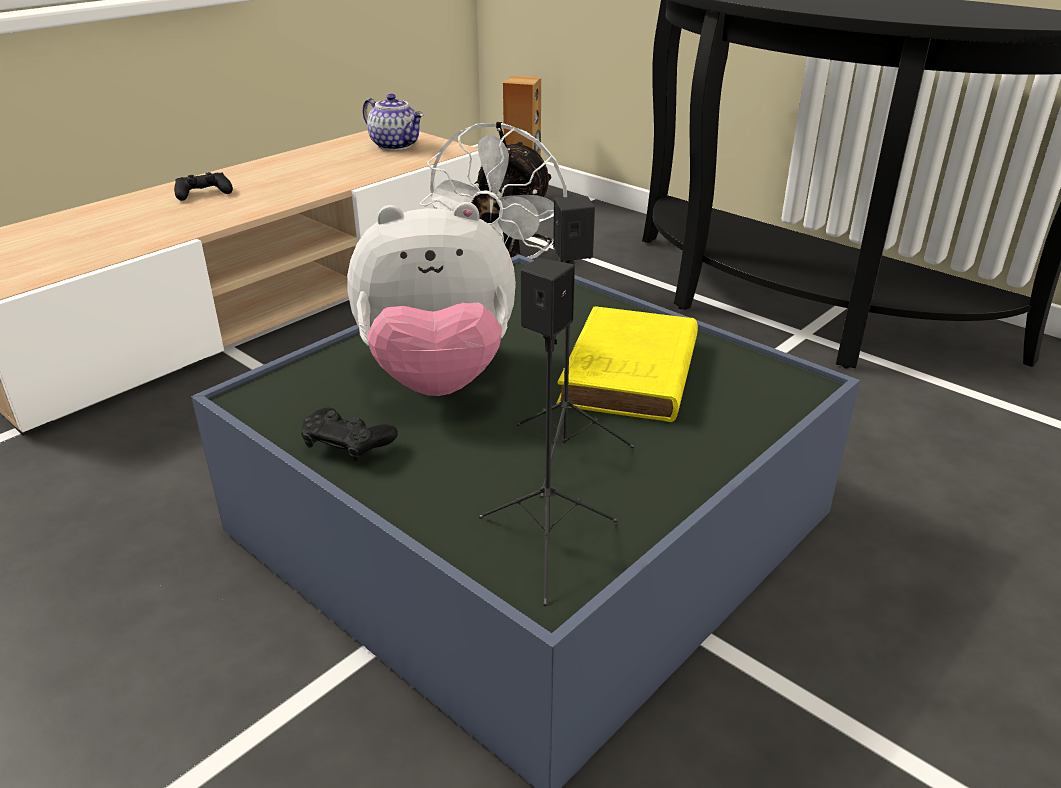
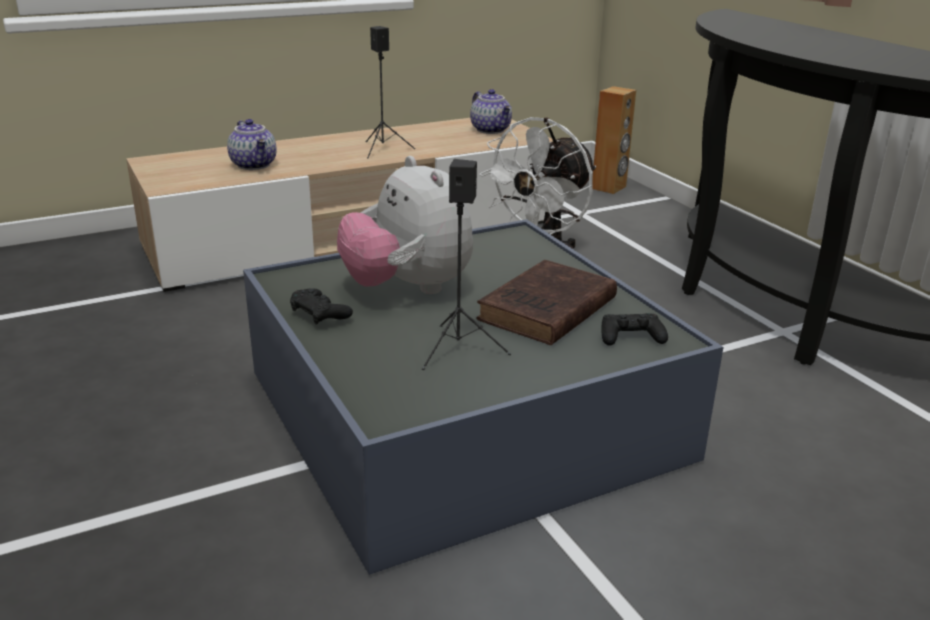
camera: 20 degrees right, 5 degrees down
black game controller [174,172,233,201] -> black game controller moved to [601,313,668,346]
plush toy [347,202,516,396] -> plush toy turned 45 degrees clockwise [337,156,473,294]
black speaker [479,258,618,606] -> black speaker moved to [366,26,415,158]
yellow book [556,307,698,422] -> brown book [476,260,617,345]
none -> teapot [227,119,277,170]

